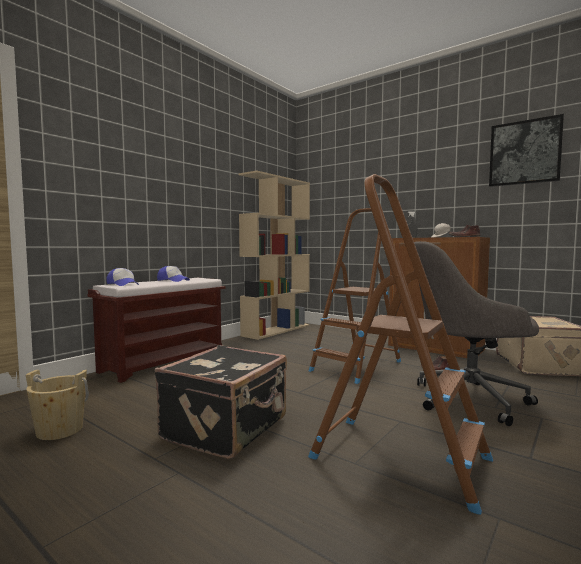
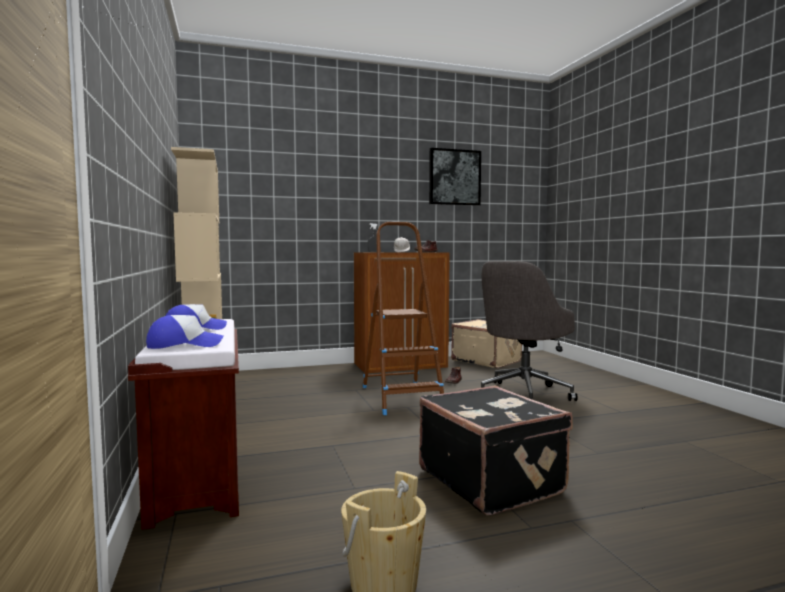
camera: 55 degrees left, 0 degrees up
brown step ladder [308,174,493,515] -> none

